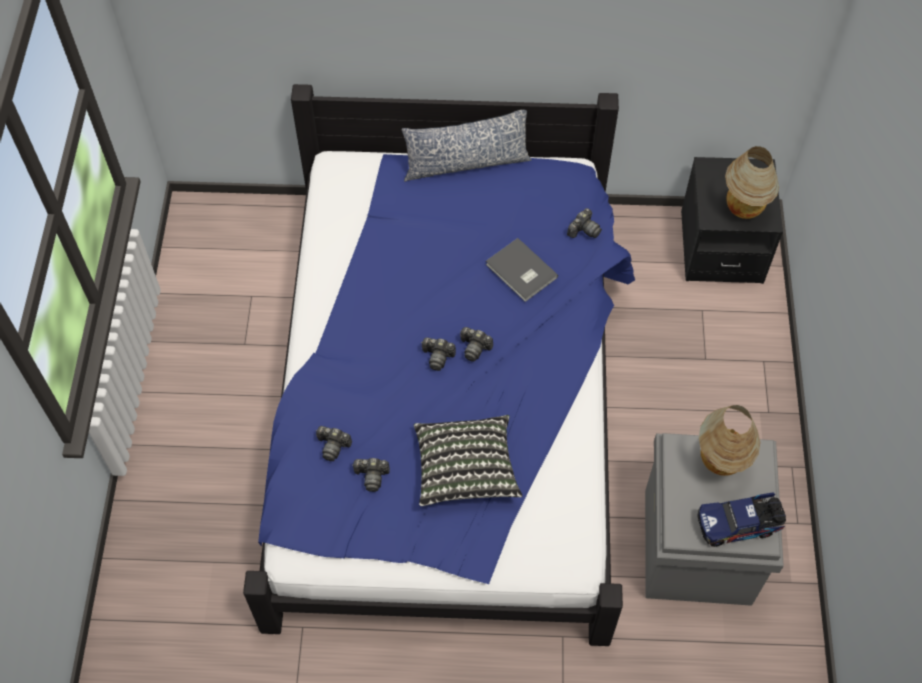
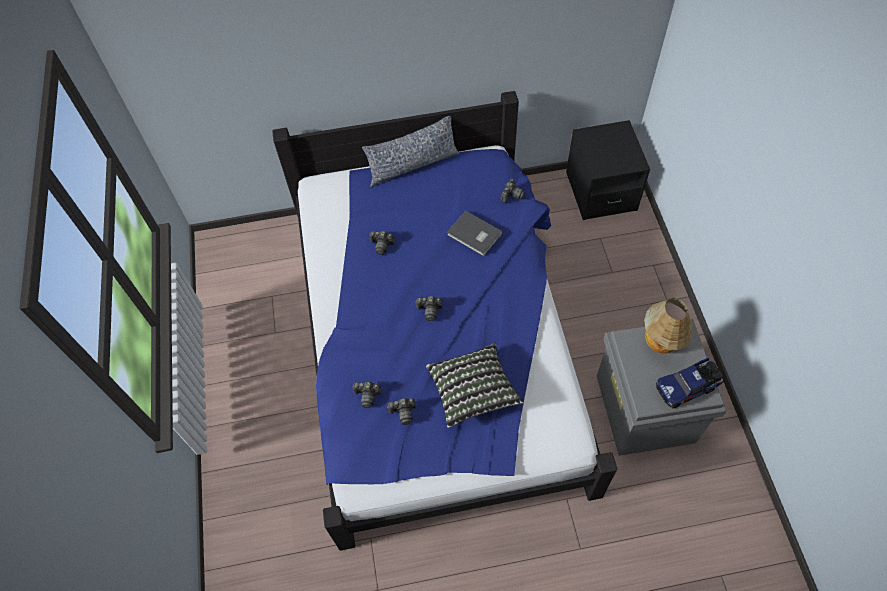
camera: 10 degrees left, 0 degrees up
camera [460,327,493,361] -> camera moved to [369,231,395,255]
table lamp [725,146,779,219] -> none

